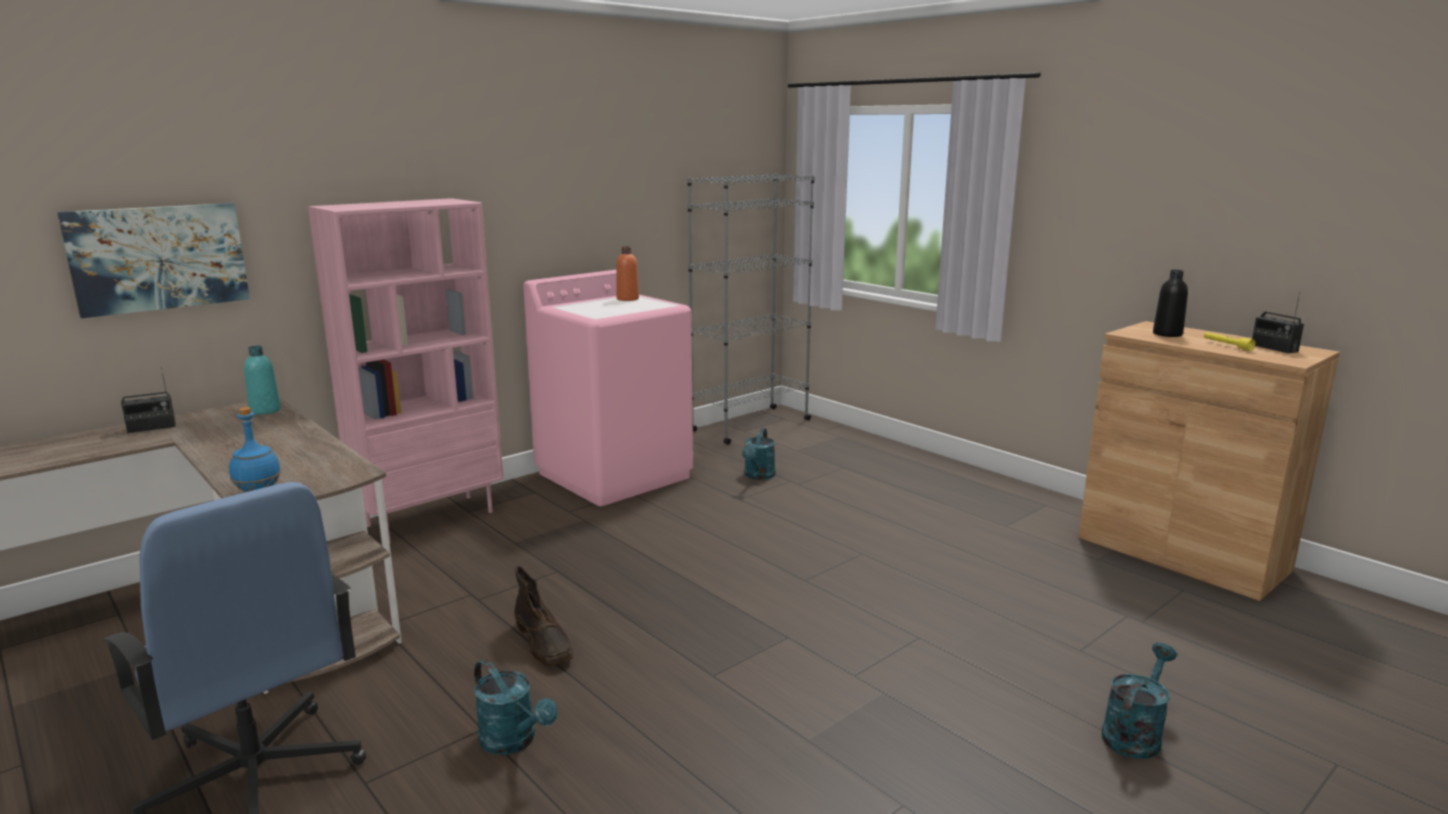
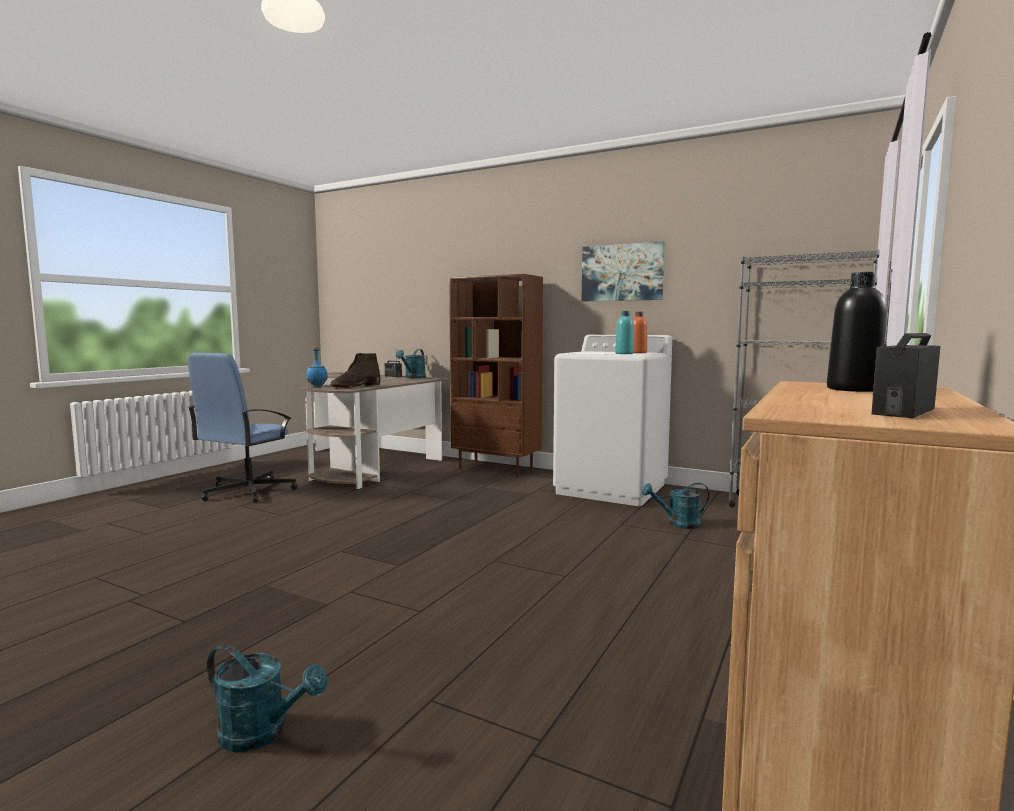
camera: 70 degrees right, 10 degrees down
picture [57,203,250,318] -> picture moved to [582,241,664,302]
turquoise bottle [244,346,281,415] -> turquoise bottle moved to [615,311,634,354]
pink bookcase [308,198,504,543] -> brown bookcase [449,274,543,477]
turquoise watering can [474,659,558,755] -> turquoise watering can moved to [396,349,426,378]
brown boot [514,566,573,666] -> brown boot moved to [331,353,380,388]
pink washing machine [523,270,693,506] -> white washing machine [553,335,672,506]
yellow flashlight [1204,332,1256,351] -> none

